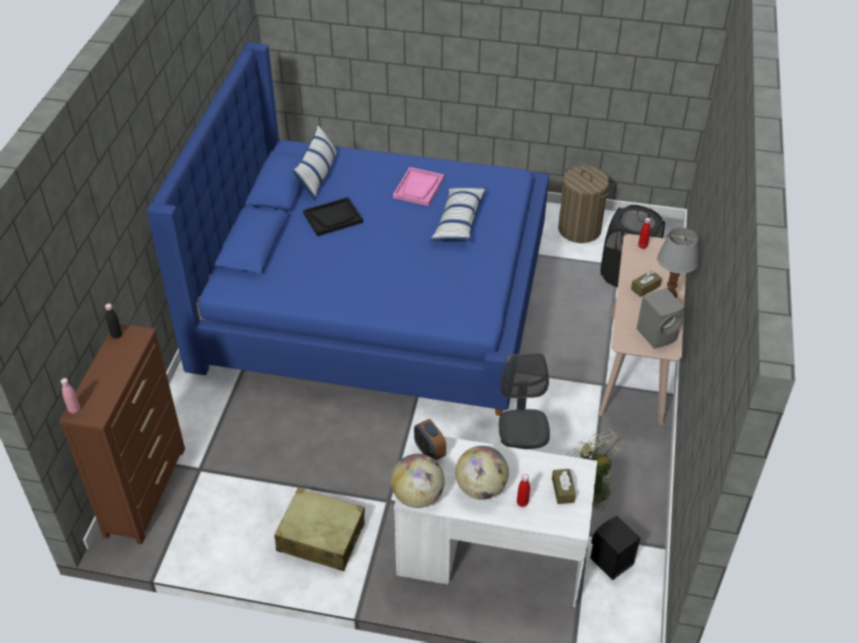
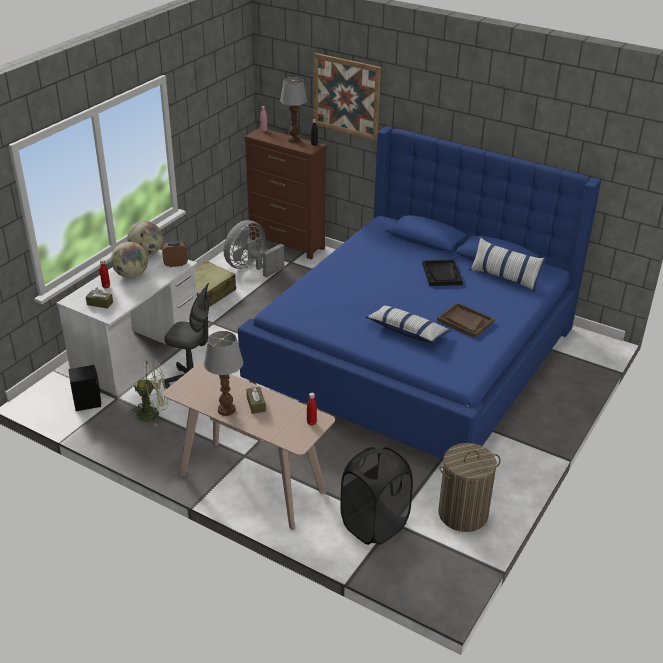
camera: 110 degrees right, 10 degrees down
pink tray [393,167,444,206] -> brown tray [437,303,495,338]
grey speaker [637,288,685,349] -> none
none -> grey fan [224,220,284,278]
none -> table lamp [280,77,308,143]
none -> picture [314,53,381,141]

